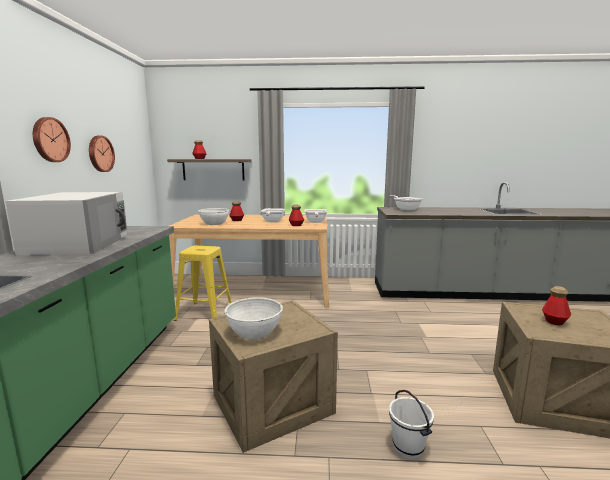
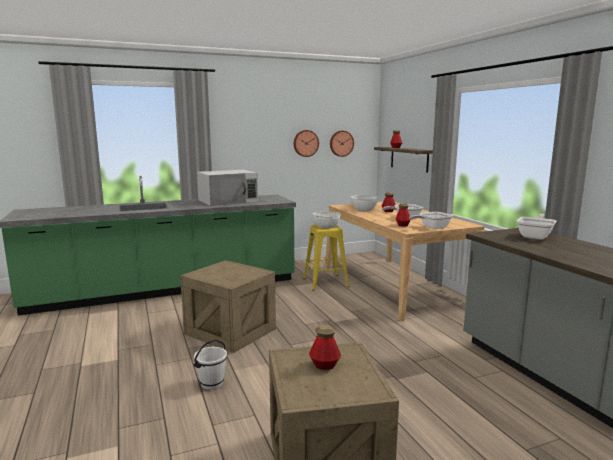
camera: 65 degrees right, 0 degrees up
wall clock [33,117,71,162] -> wall clock moved to [330,131,354,157]
white bowl [224,297,283,340] -> white bowl moved to [312,211,341,228]

